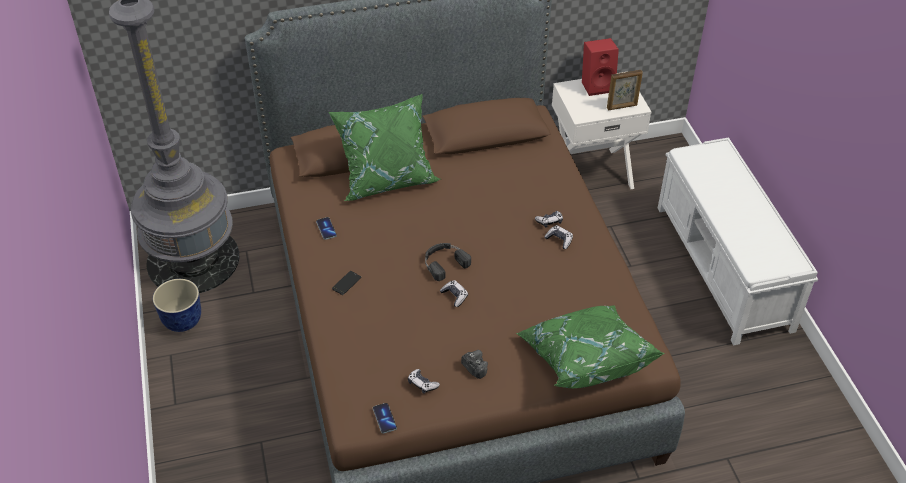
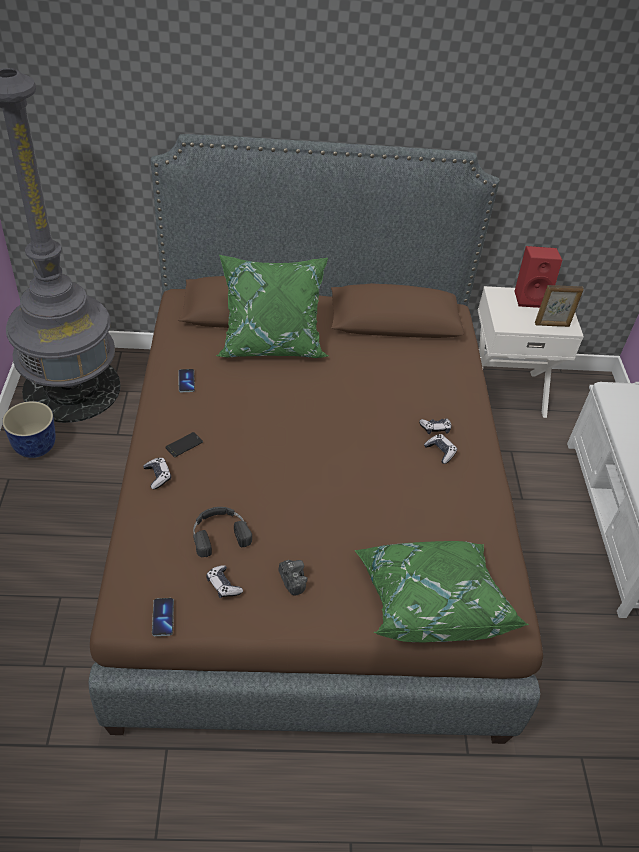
camera: 10 degrees right, 0 degrees up
black headphones [425,243,471,281] -> black headphones moved to [193,507,252,557]
game controller [440,280,468,307] -> game controller moved to [143,458,171,489]

